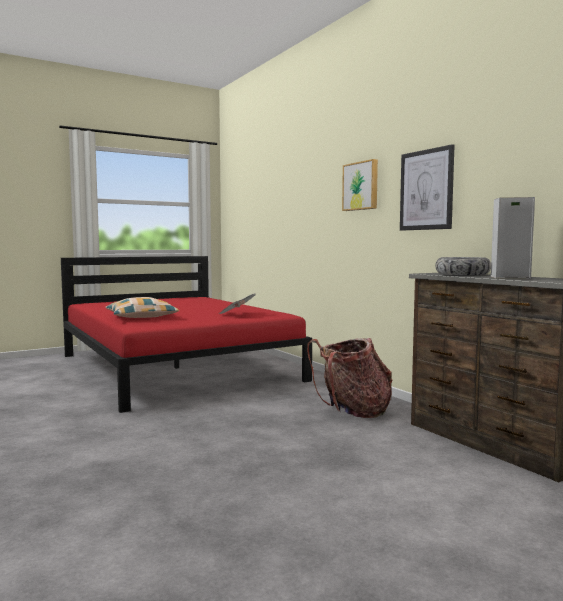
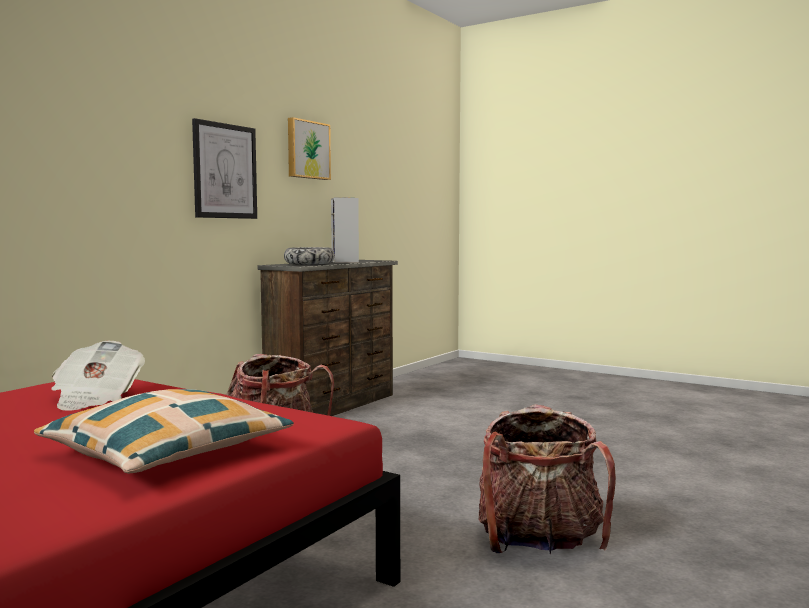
camera: 115 degrees left, 0 degrees up
picture [342,159,378,211] -> picture moved to [288,117,331,180]
none -> backpack [479,404,616,554]

